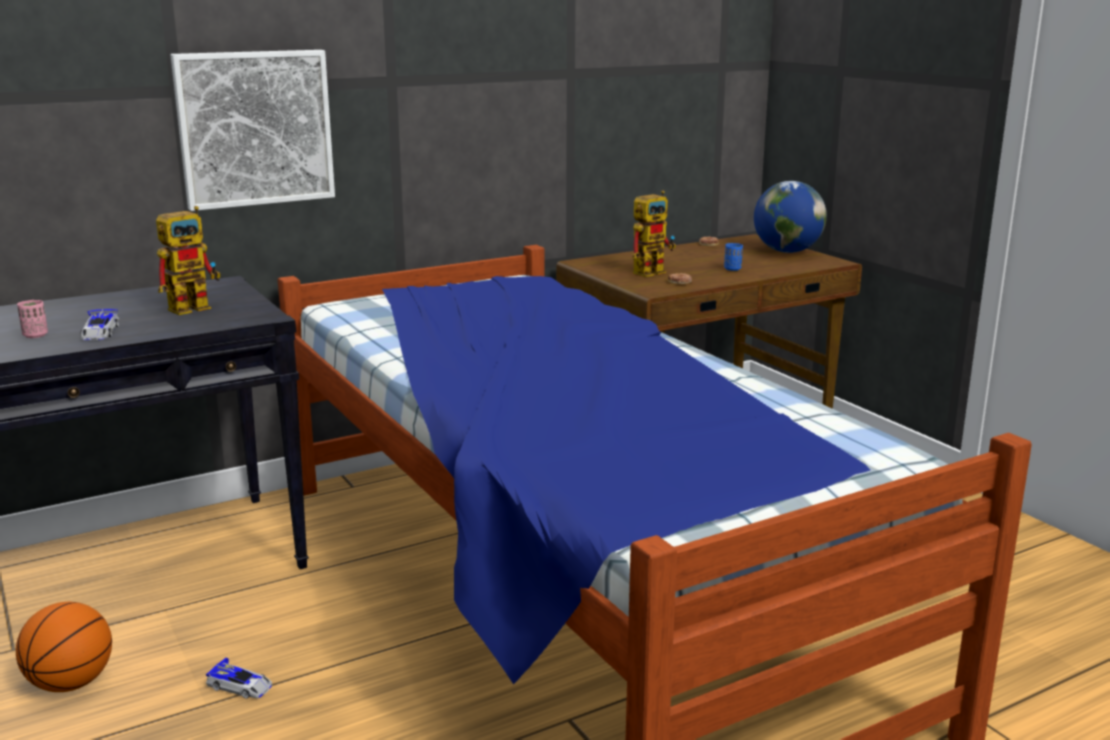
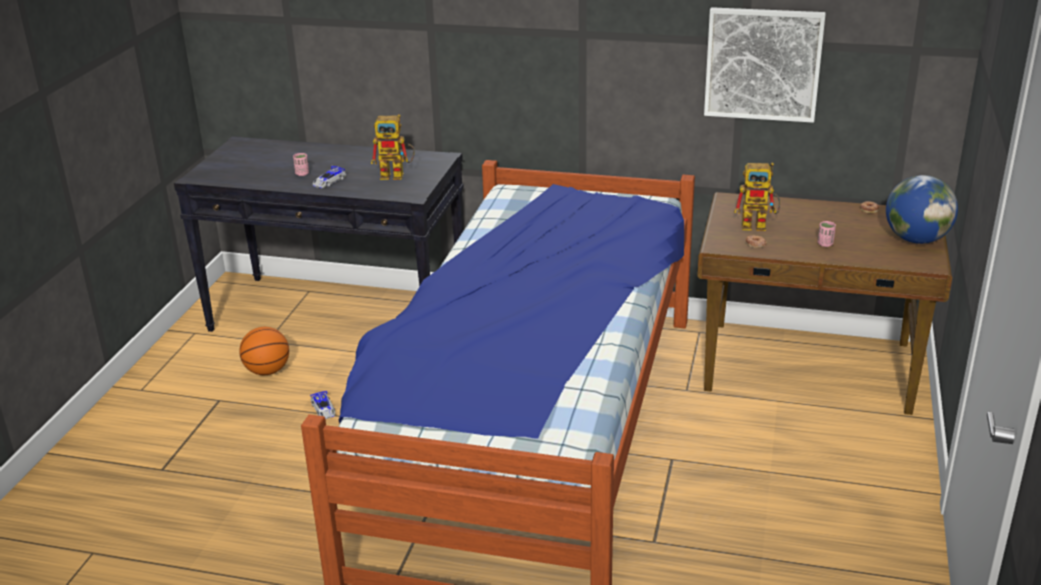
camera: 45 degrees right, 10 degrees up
picture [171,50,335,211] -> picture moved to [704,7,826,123]
blue cup [724,243,743,271] -> pink cup [818,221,836,247]

